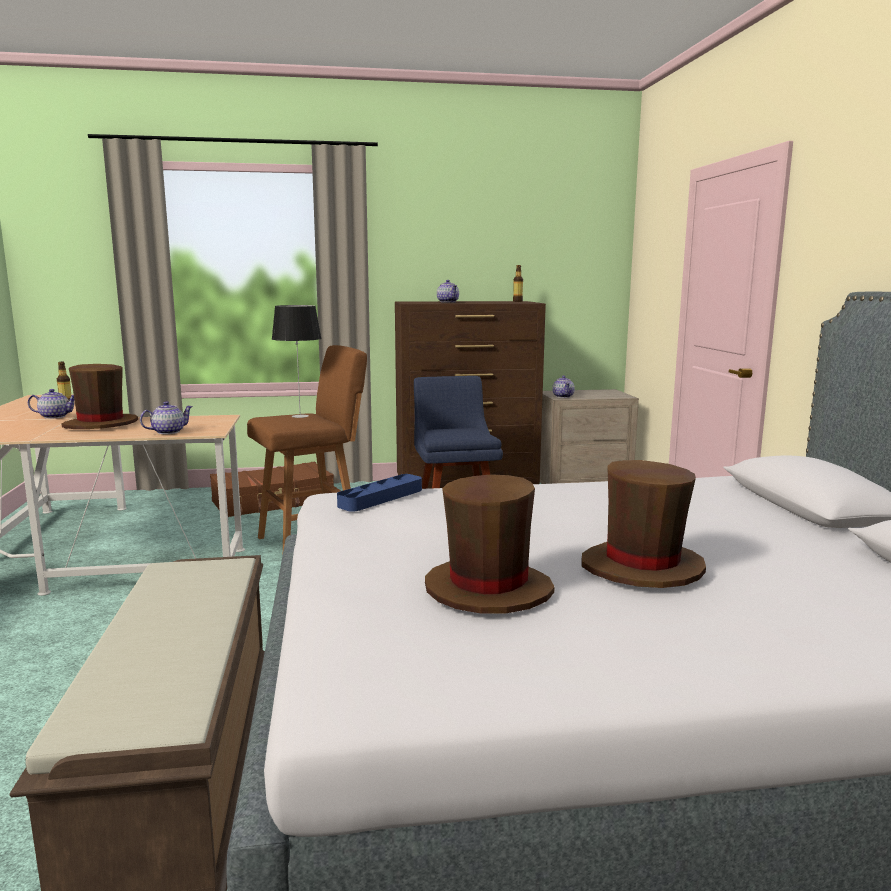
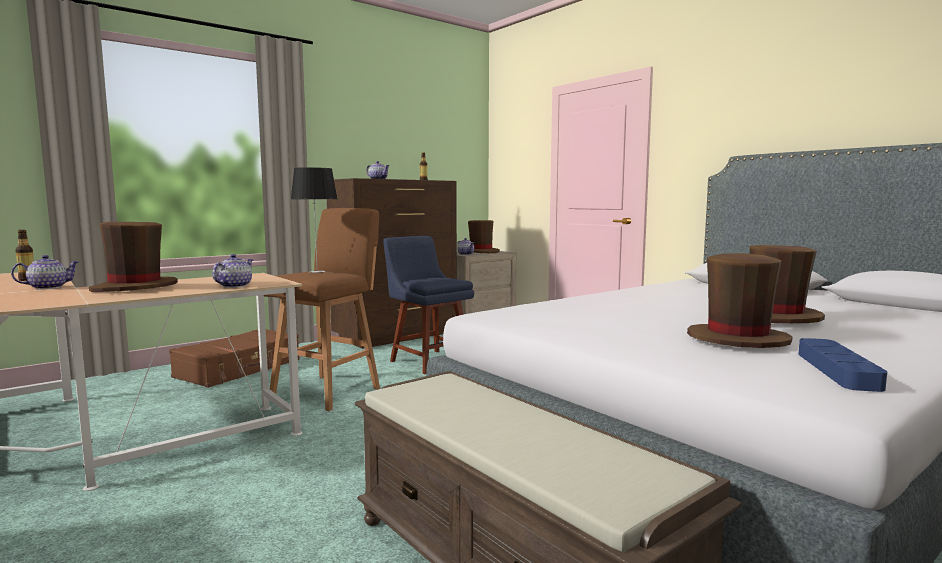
camera: 30 degrees left, 5 degrees down
blue tray [337,474,422,512] -> blue tray moved to [798,338,887,392]
none -> brown hat [468,220,500,253]

